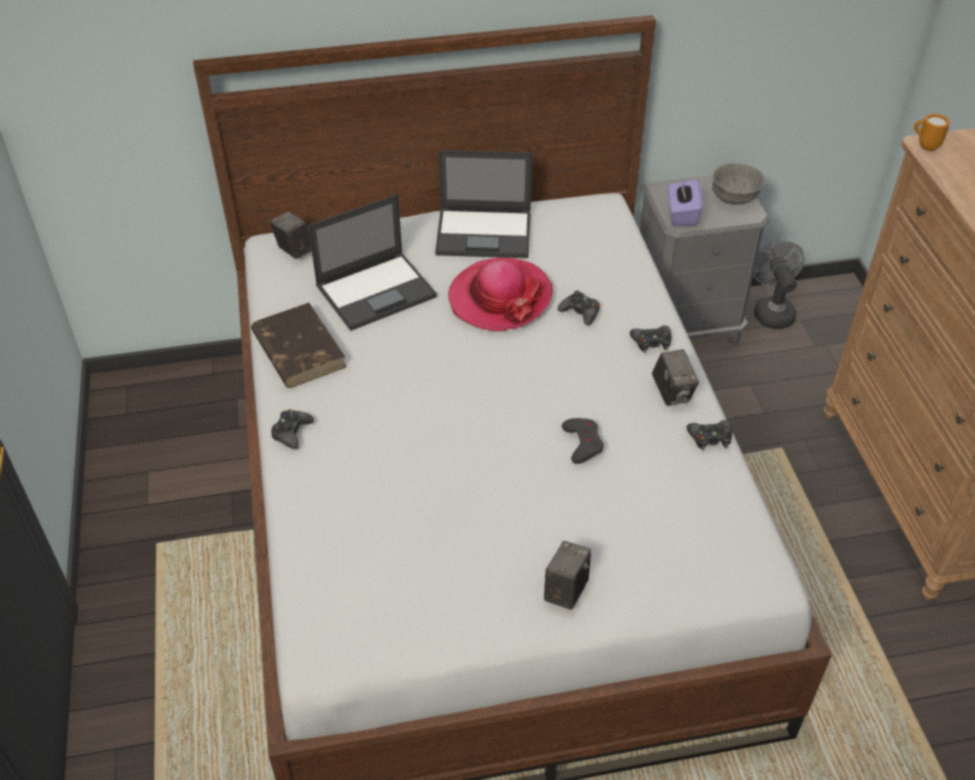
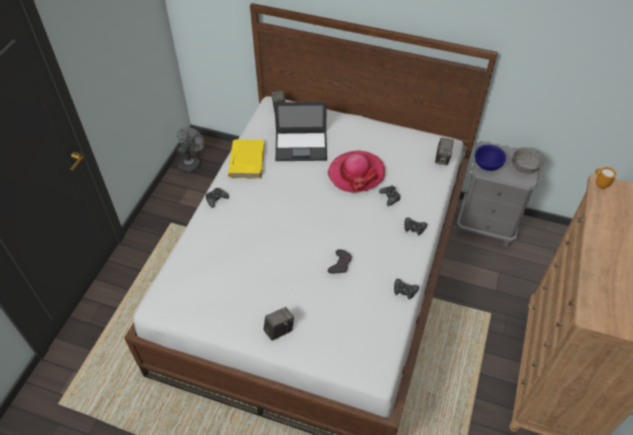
camera: 30 degrees right, 5 degrees up
brown book [251,303,346,388] -> yellow book [228,139,265,179]
laptop [435,150,533,258] -> none
camera [652,349,699,406] -> camera moved to [435,137,454,165]
purple tissue box [668,179,703,226] -> blue bowl [474,145,506,171]
grey fan [753,241,805,329] -> grey fan moved to [177,127,204,174]

